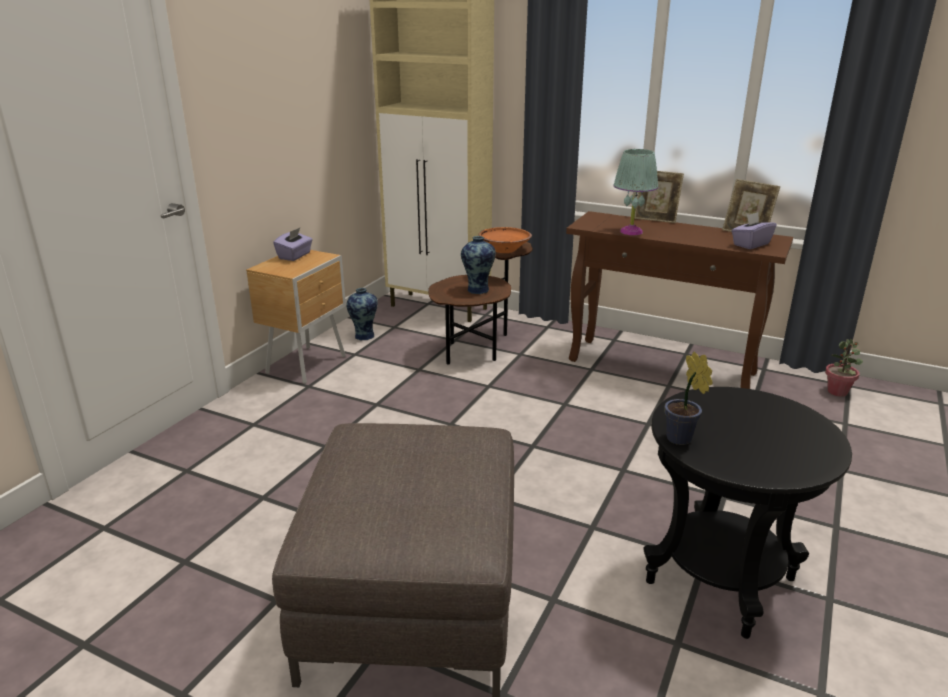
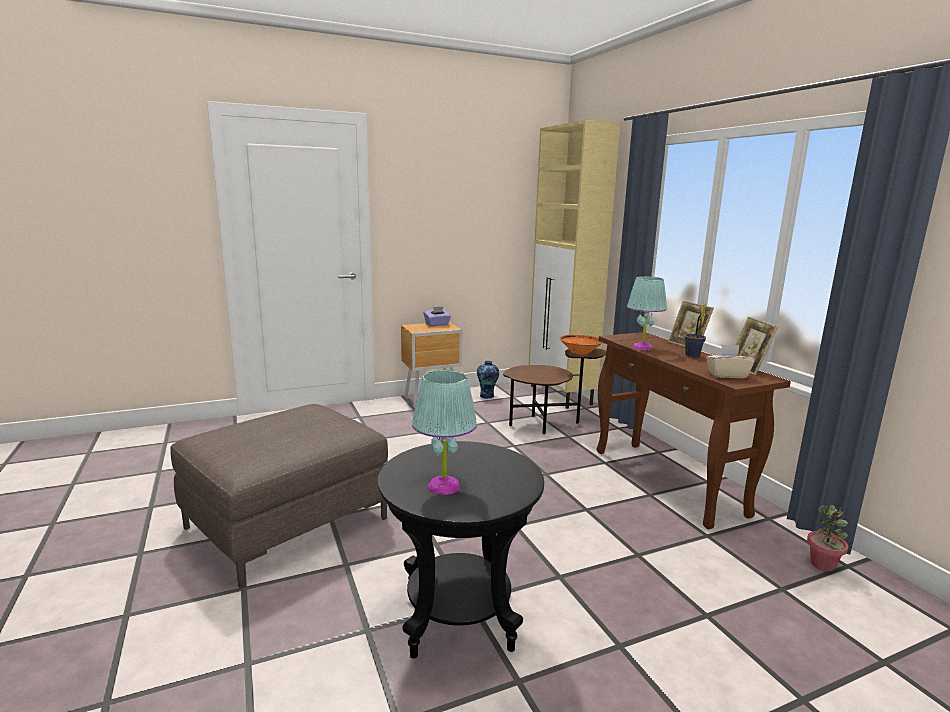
camera: 40 degrees right, 10 degrees down
vase [461,236,496,294] -> none
potted plant [664,352,713,445] -> potted plant moved to [684,304,706,357]
purple tissue box [732,212,777,249] -> beige tissue box [706,344,755,378]
none -> turquoise table lamp [412,370,477,495]

